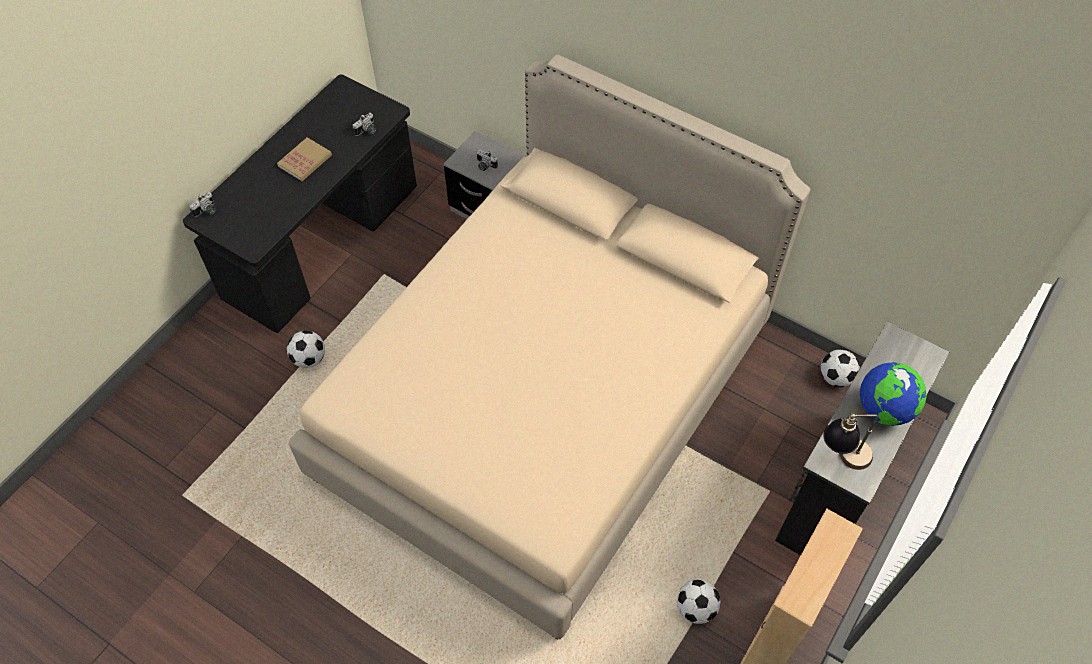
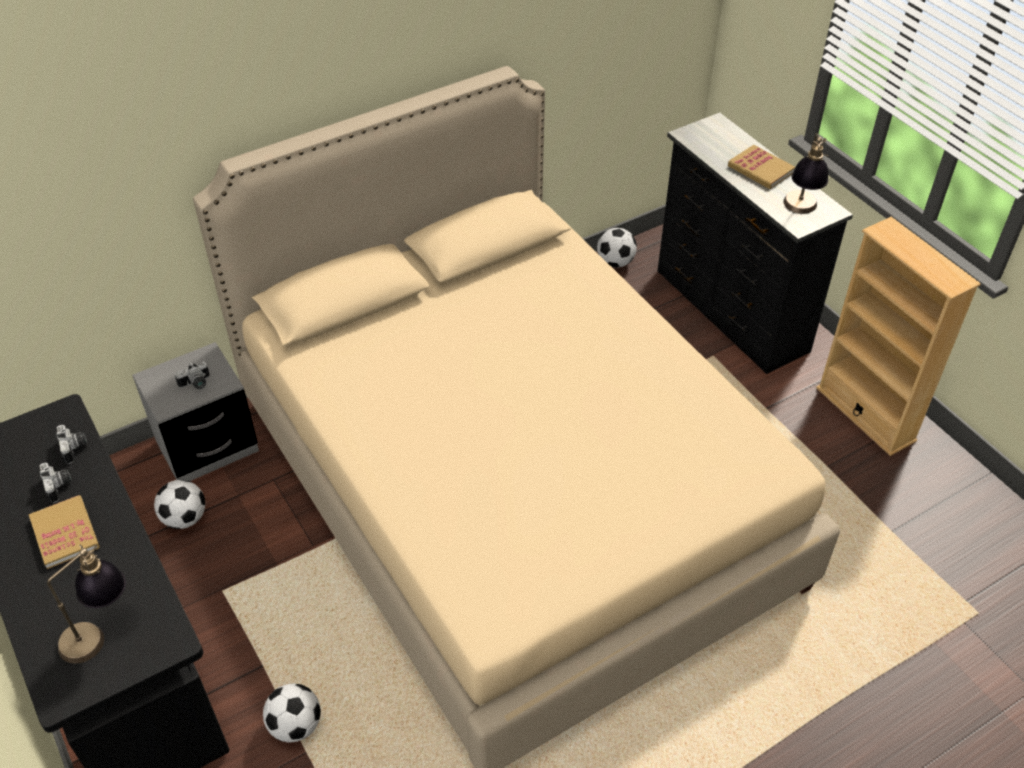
camera: 65 degrees left, 10 degrees down
camera [189,192,216,217] -> camera moved to [40,462,72,503]
football [677,579,720,624] -> football moved to [154,480,205,529]
globe [860,362,927,426] -> book [728,145,795,189]
none -> table lamp [47,544,126,664]

